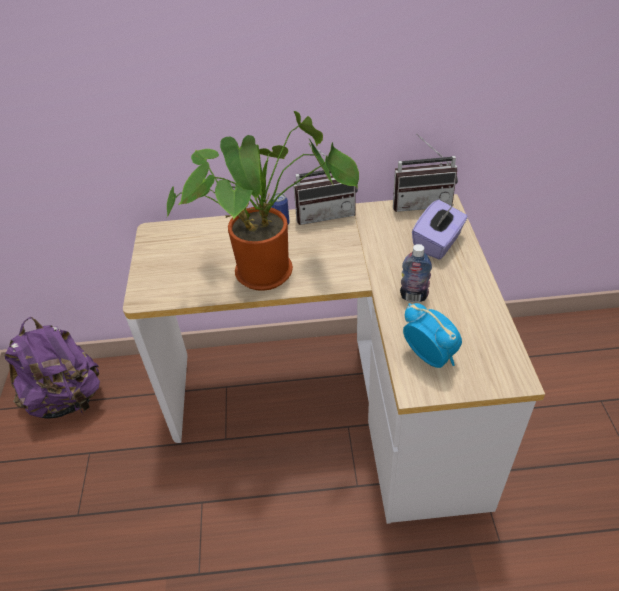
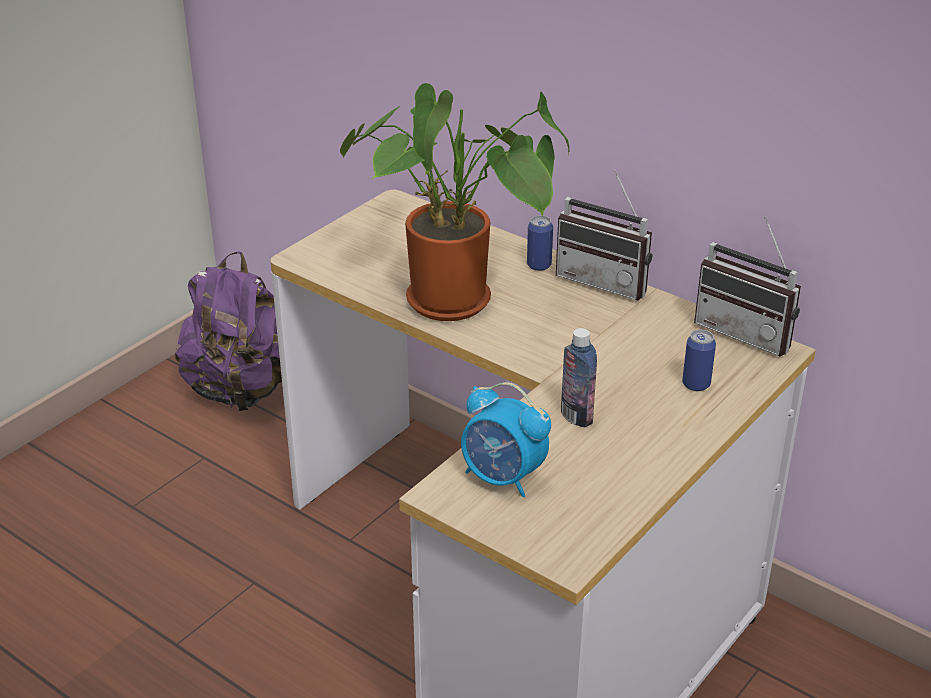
camera: 40 degrees right, 10 degrees down
alarm clock [403,303,462,368] -> alarm clock turned 120 degrees clockwise [461,382,551,497]
purple tissue box [412,200,468,260] -> can [682,329,716,392]

